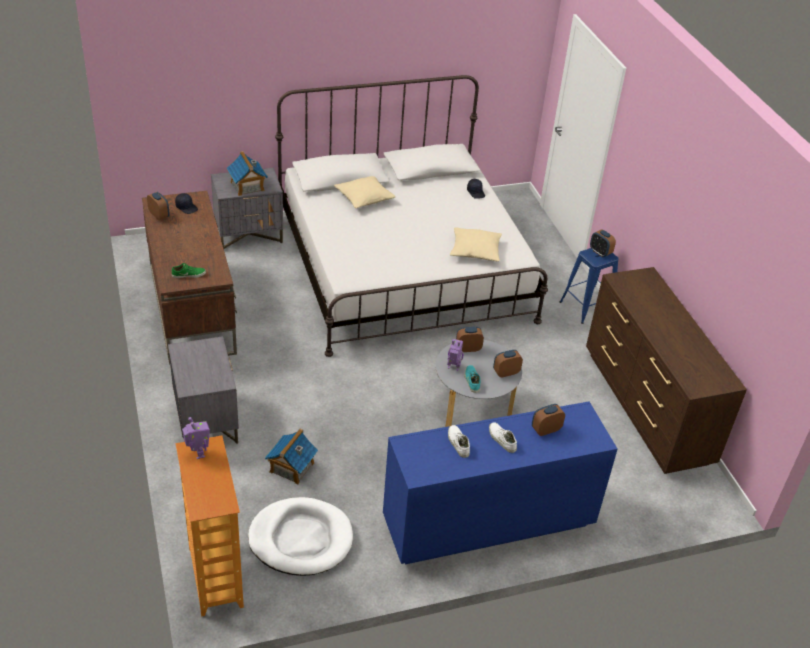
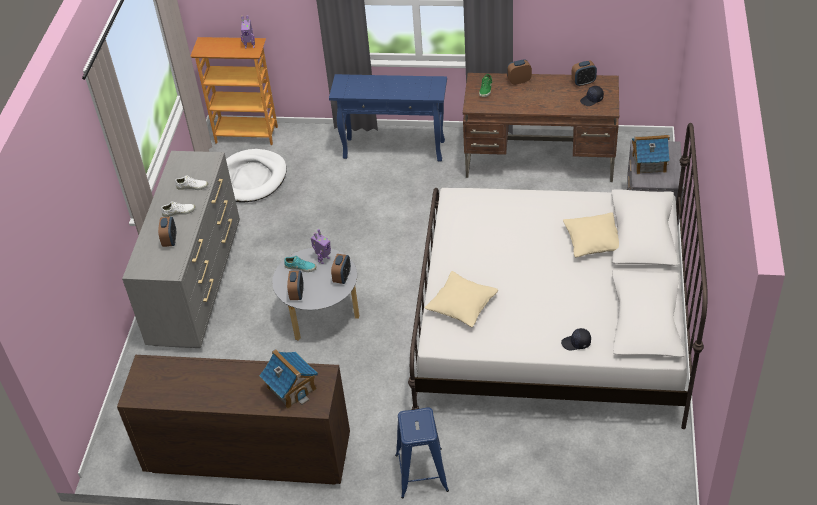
camera: 120 degrees right, 5 degrees up
grey nightstand [168,336,239,444] -> blue console table [329,74,447,162]
toy house [265,429,318,485] -> toy house moved to [259,349,318,409]
blue dresser [383,402,618,564] -> grey dresser [122,151,240,348]
alarm clock [590,229,616,257] -> alarm clock moved to [507,59,532,85]

